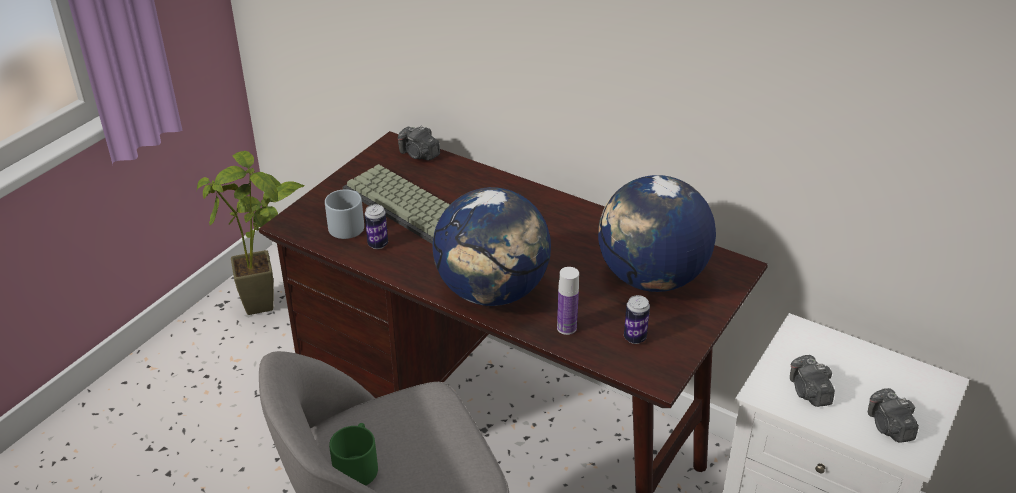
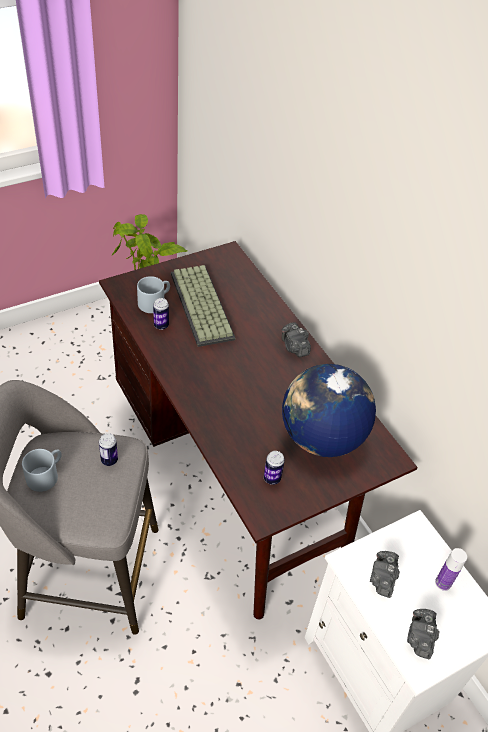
camera: 25 degrees right, 10 degrees up
green mug [329,423,378,486] -> grey mug [22,449,62,492]
camera [398,126,440,160] -> camera moved to [282,322,311,357]
globe [432,187,551,306] -> none
bottle [557,267,579,335] -> bottle moved to [435,548,467,591]
none -> can [99,433,118,466]

